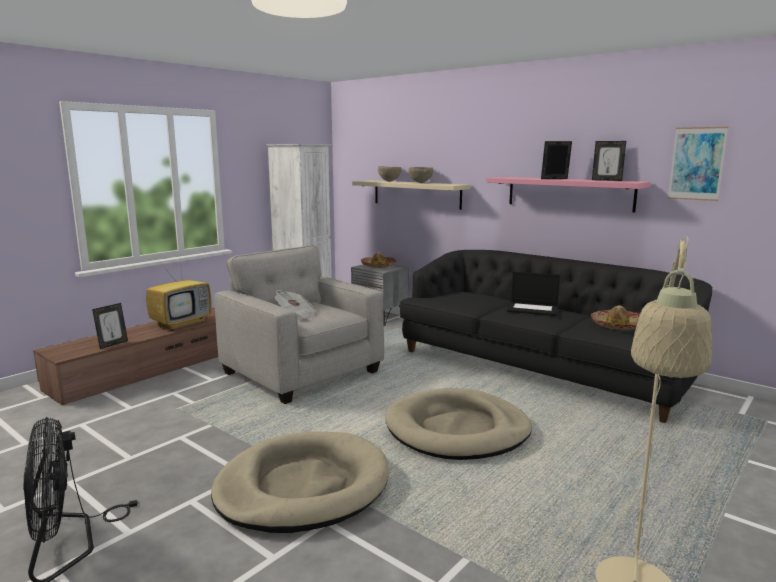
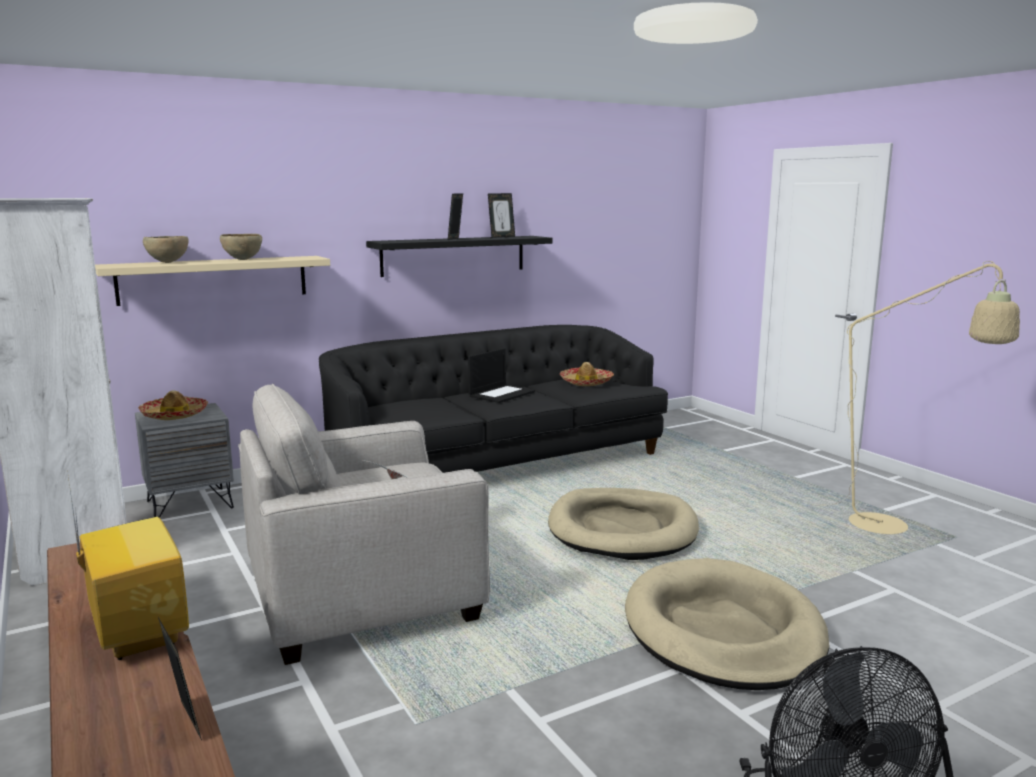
camera: 70 degrees left, 0 degrees up
pink shelf [486,177,651,213] -> black shelf [366,236,553,277]
picture [668,127,728,201] -> none

